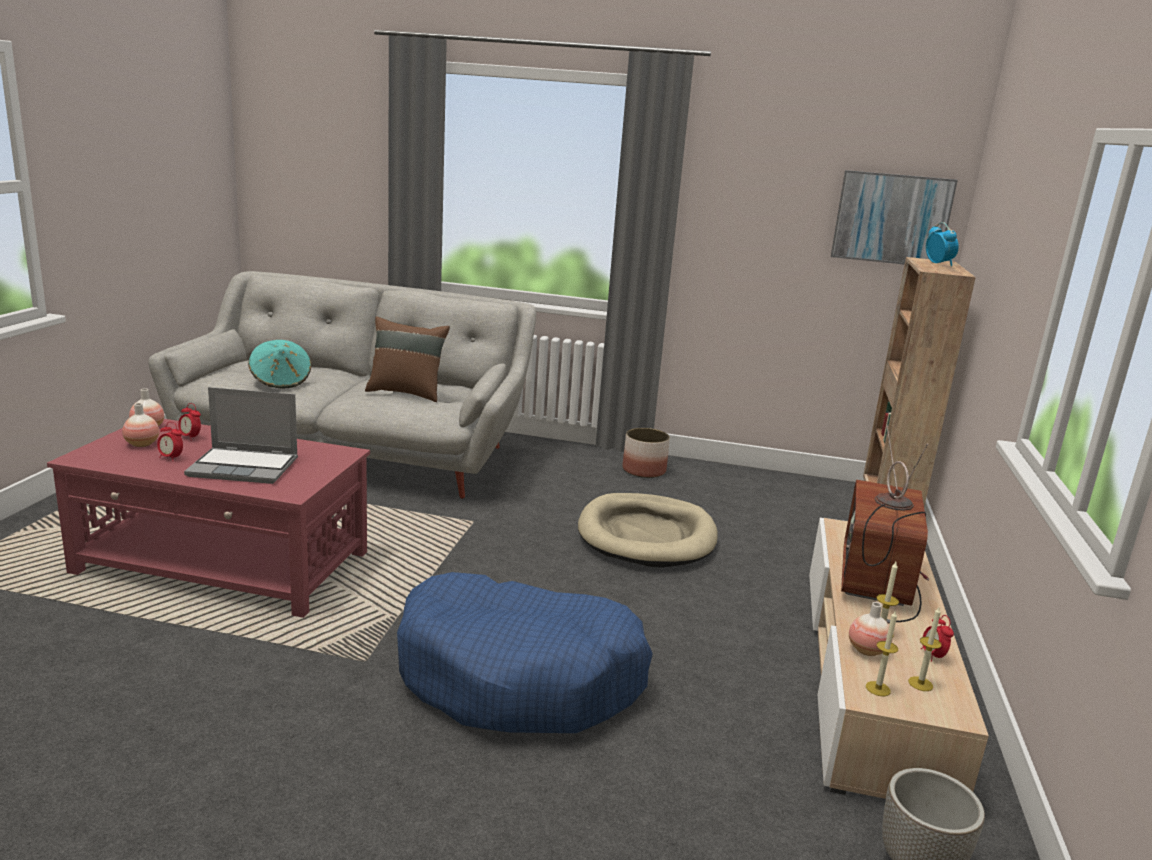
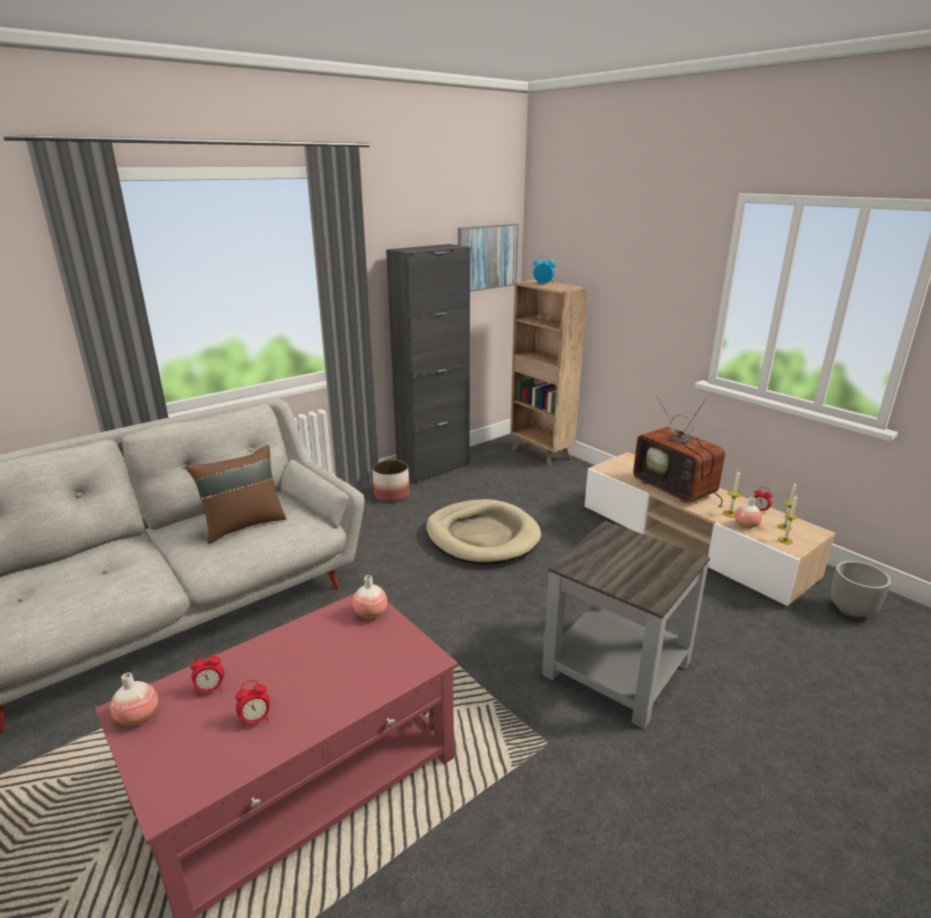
camera: 50 degrees left, 5 degrees up
vase [122,403,159,447] -> vase moved to [353,575,387,619]
laptop [184,387,298,484] -> none
turquoise hat [248,340,311,388] -> none
blue dog bed [397,572,653,733] -> grey side table [542,521,710,729]
none -> black cabinet [386,244,470,484]

